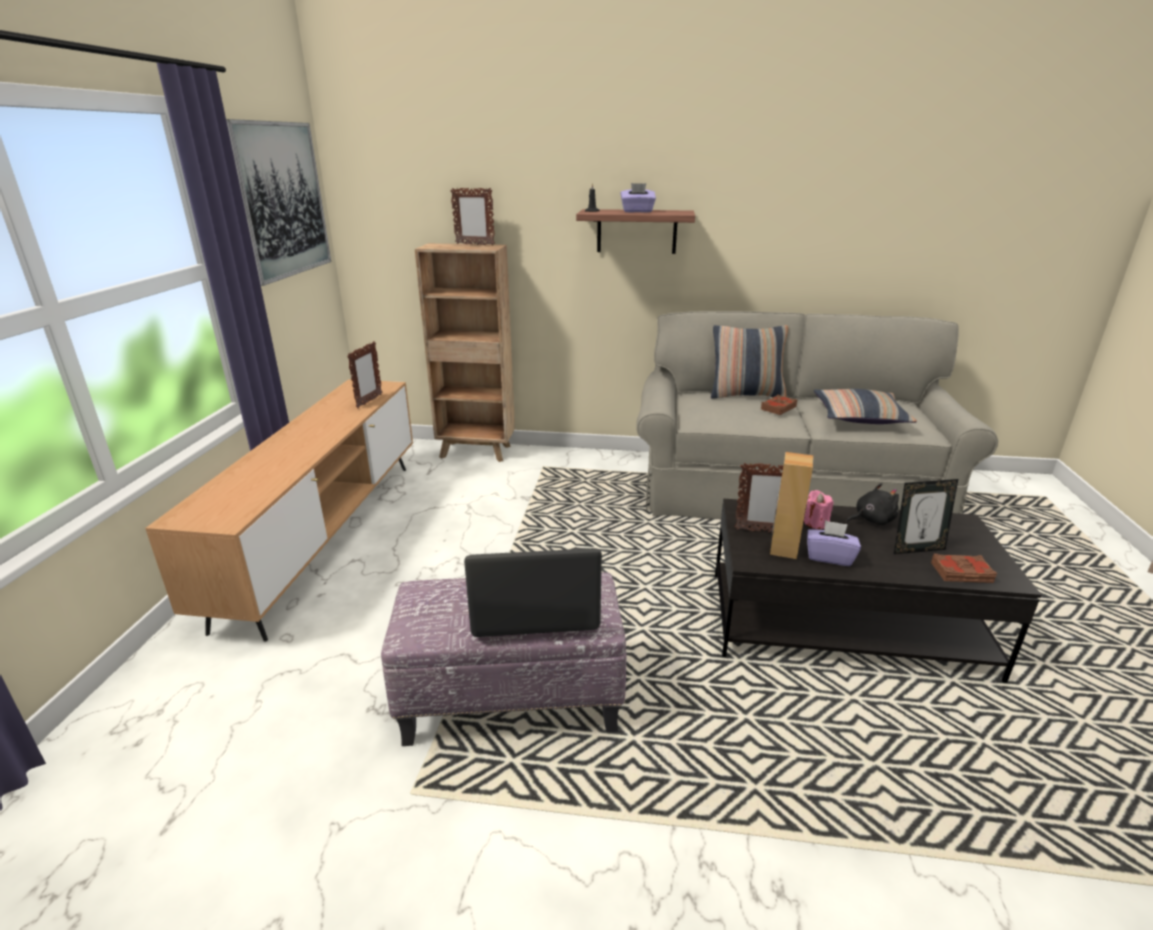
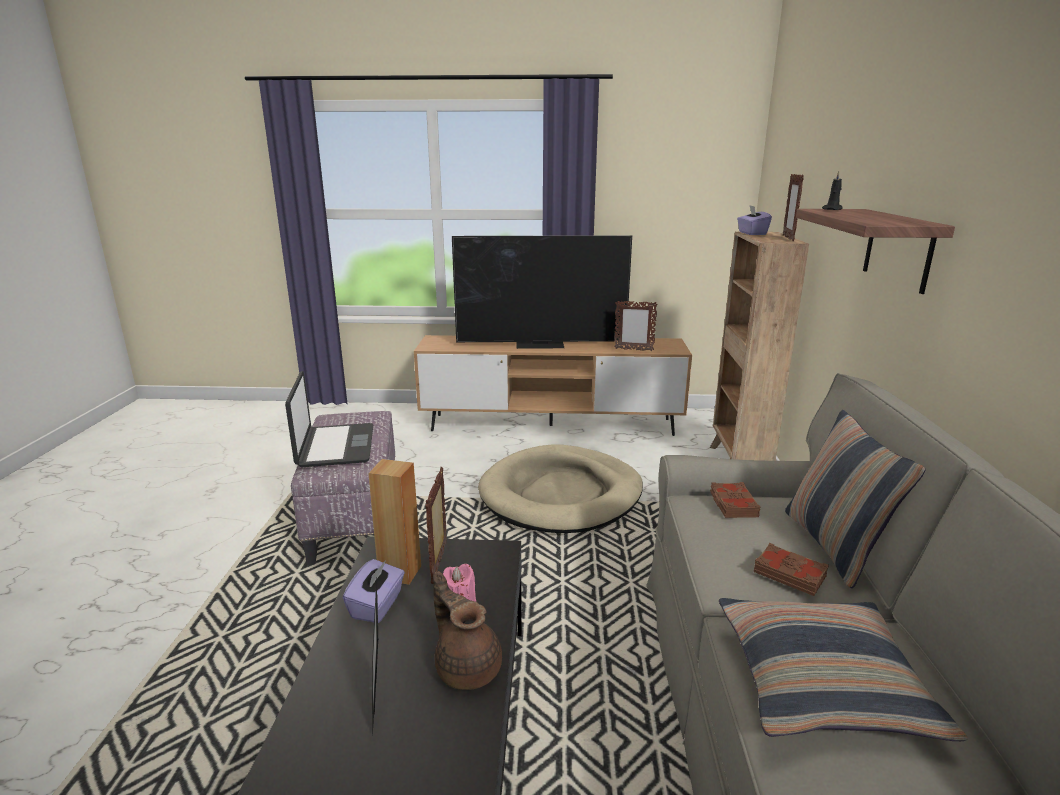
camera: 85 degrees right, 5 degrees down
picture [226,119,331,286] -> none
purple tissue box [621,183,656,213] -> purple tissue box moved to [737,206,772,235]
black plush toy [846,483,899,525] -> brown teapot [434,571,502,690]
brown book [931,554,997,583] -> brown book moved to [710,482,760,518]
none -> television [452,235,632,349]
none -> beige dog bed [478,444,643,533]

